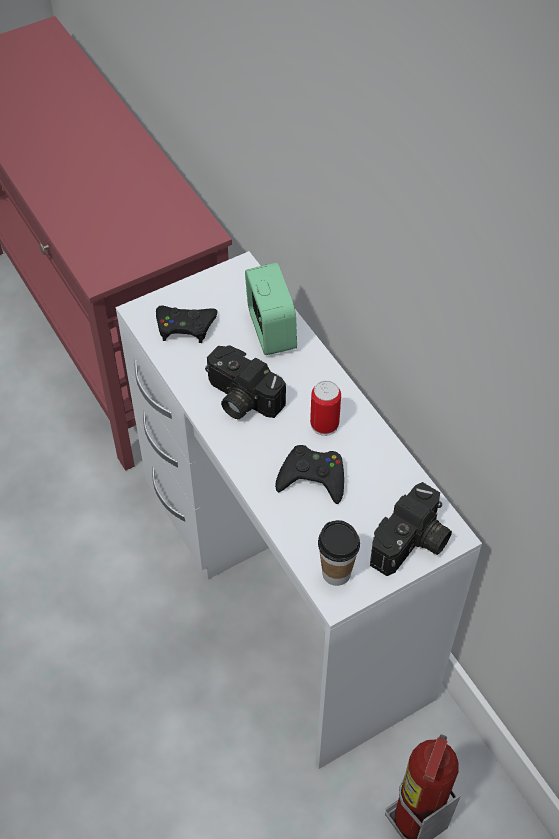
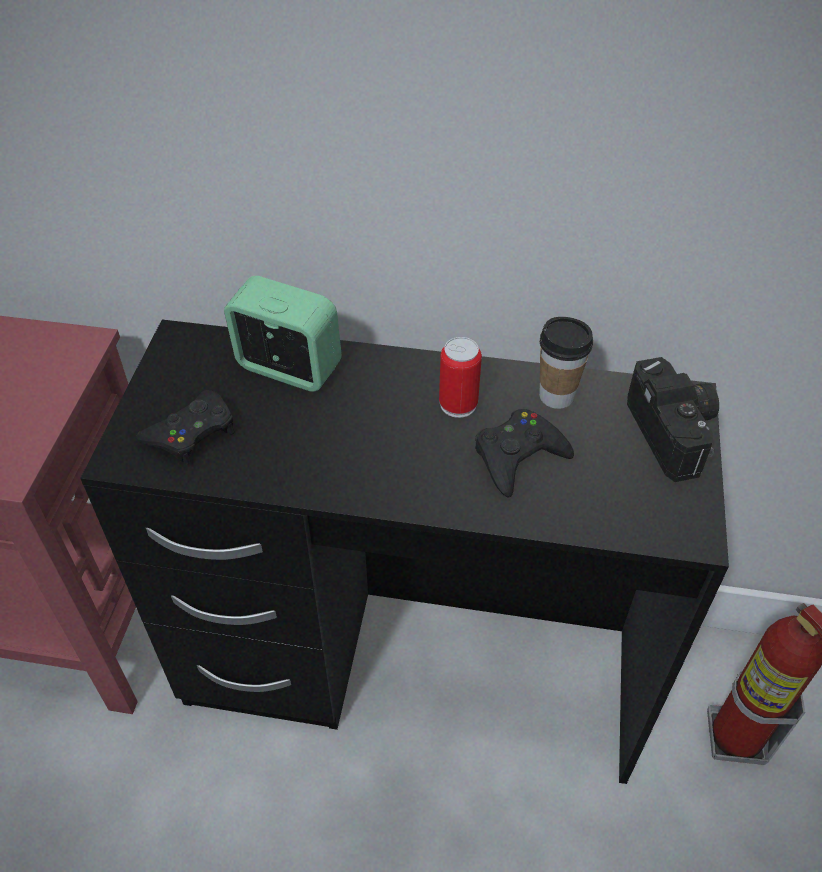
camera: 50 degrees left, 5 degrees down
white desk [116,251,482,769] -> black desk [80,320,729,784]
camera [205,345,286,419] -> none
cup [318,520,360,586] -> cup moved to [539,317,593,409]

